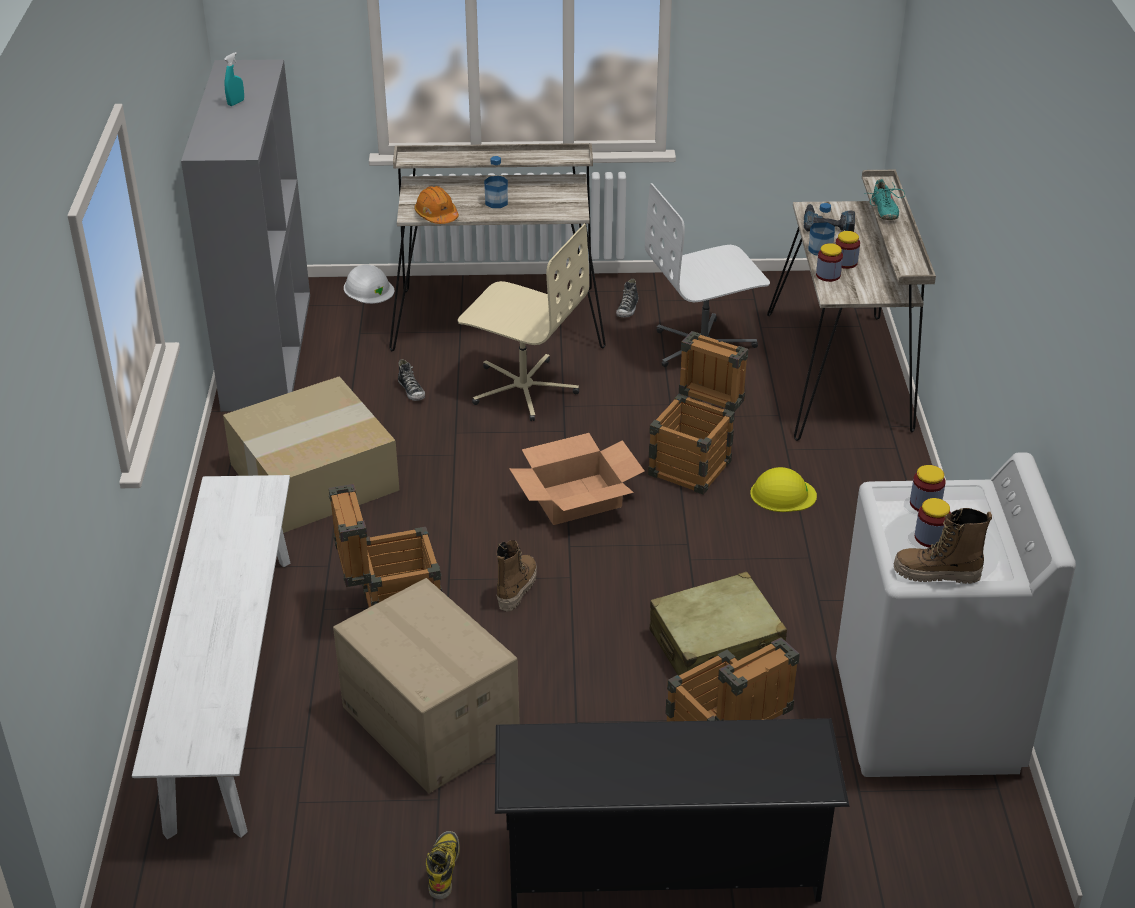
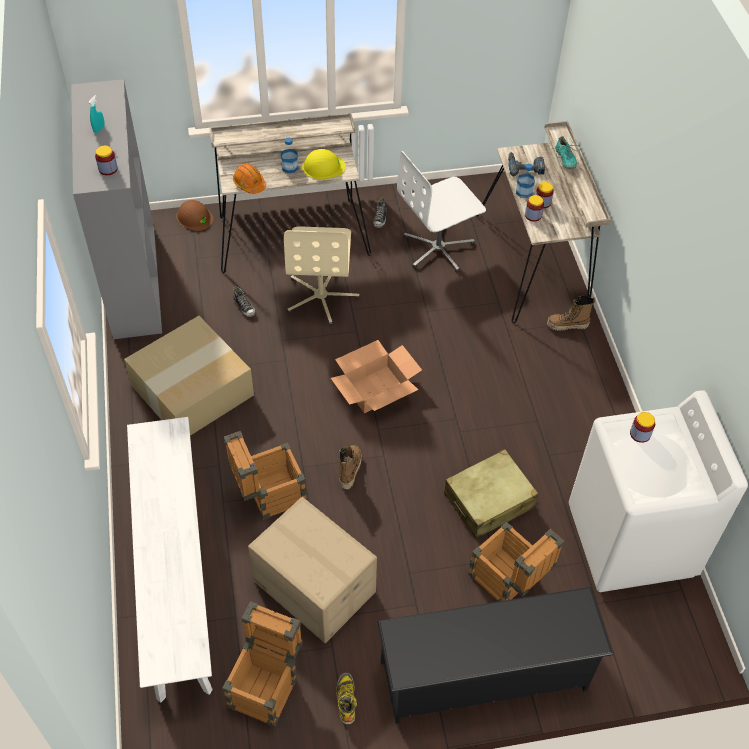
camera: 10 degrees left, 15 degrees up
white hard hat [344,264,394,304] -> brown hard hat [176,200,214,231]
beige office chair [458,224,589,421] -> beige office chair turned 75 degrees clockwise [284,226,360,326]
crate [648,331,748,495] -> crate moved to [222,601,302,727]
yellow hard hat [750,467,817,512] -> yellow hard hat moved to [302,149,346,179]
boot [894,508,992,584] -> boot moved to [547,296,595,331]
jar [915,498,951,548] -> jar moved to [95,145,118,175]

